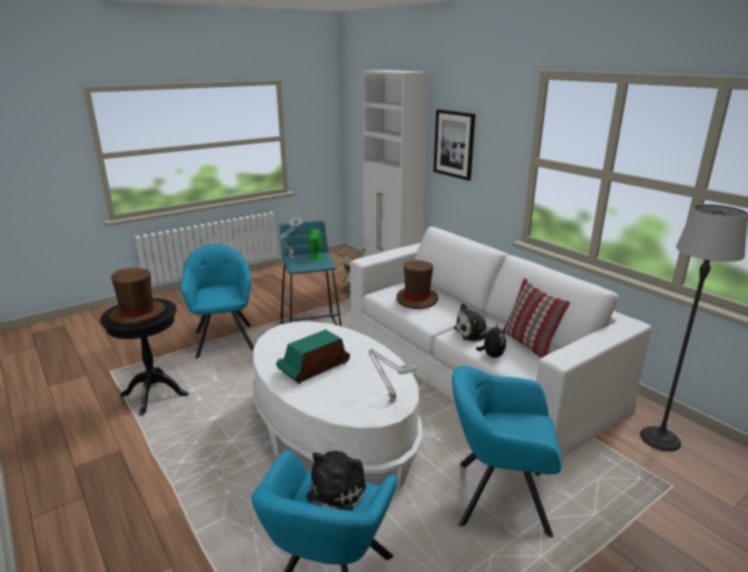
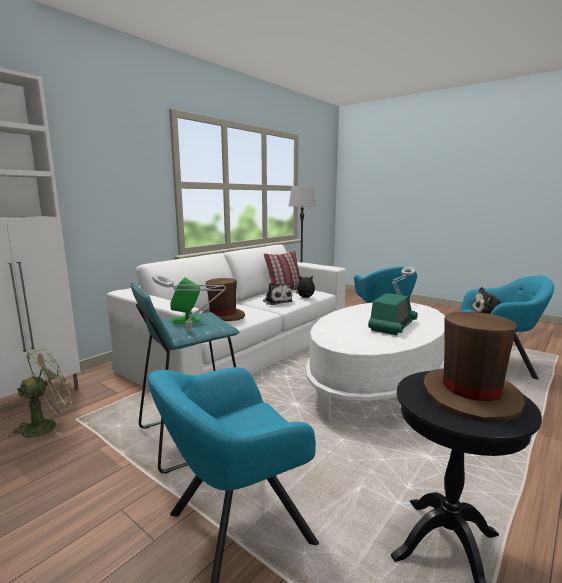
camera: 105 degrees left, 10 degrees down
radio [276,329,350,384] -> radio turned 90 degrees counterclockwise [368,293,418,335]
picture [434,109,475,181] -> none

